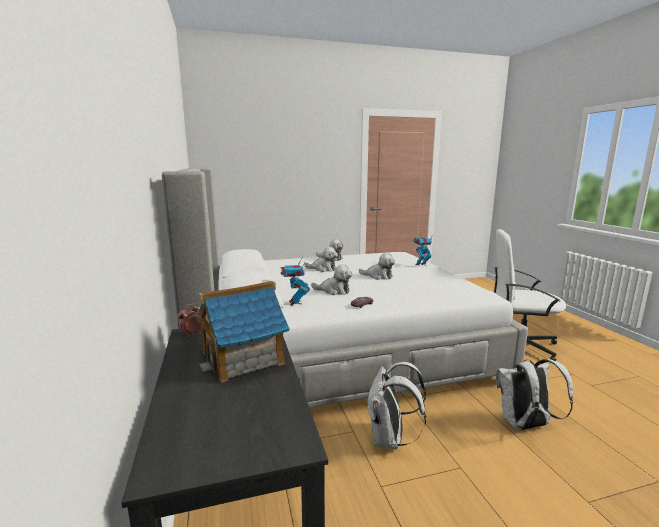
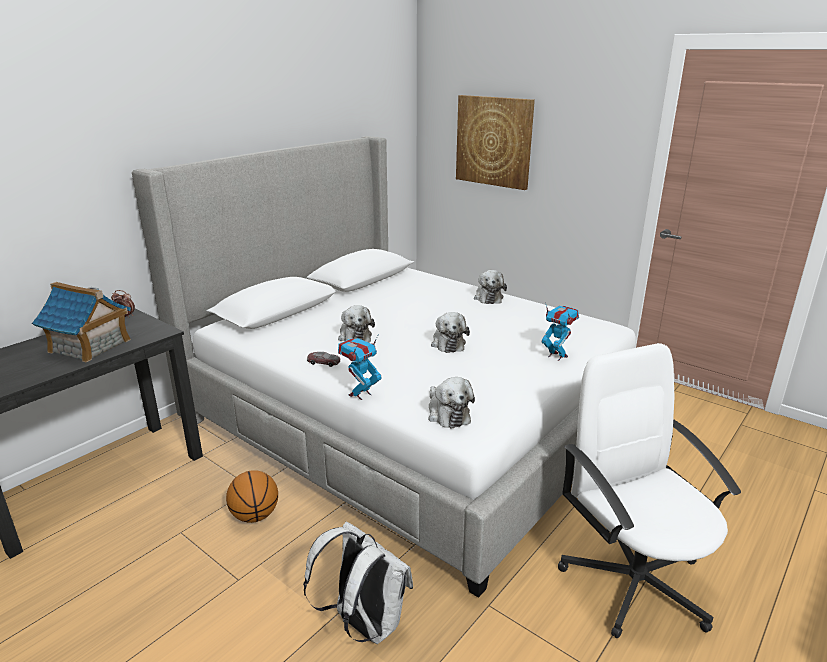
camera: 55 degrees right, 10 degrees up
toy robot [280,260,310,306] -> toy robot moved to [338,334,382,400]
plush toy [304,247,338,272] -> plush toy moved to [428,377,475,428]
white backpack [367,362,426,449] -> basketball [226,470,278,523]
none -> picture [456,95,535,190]

